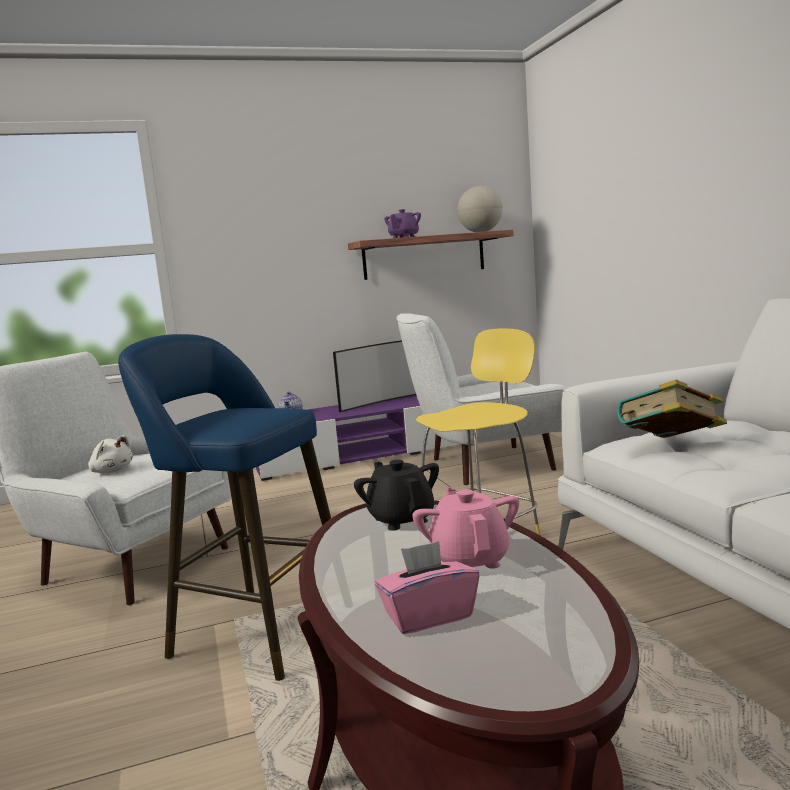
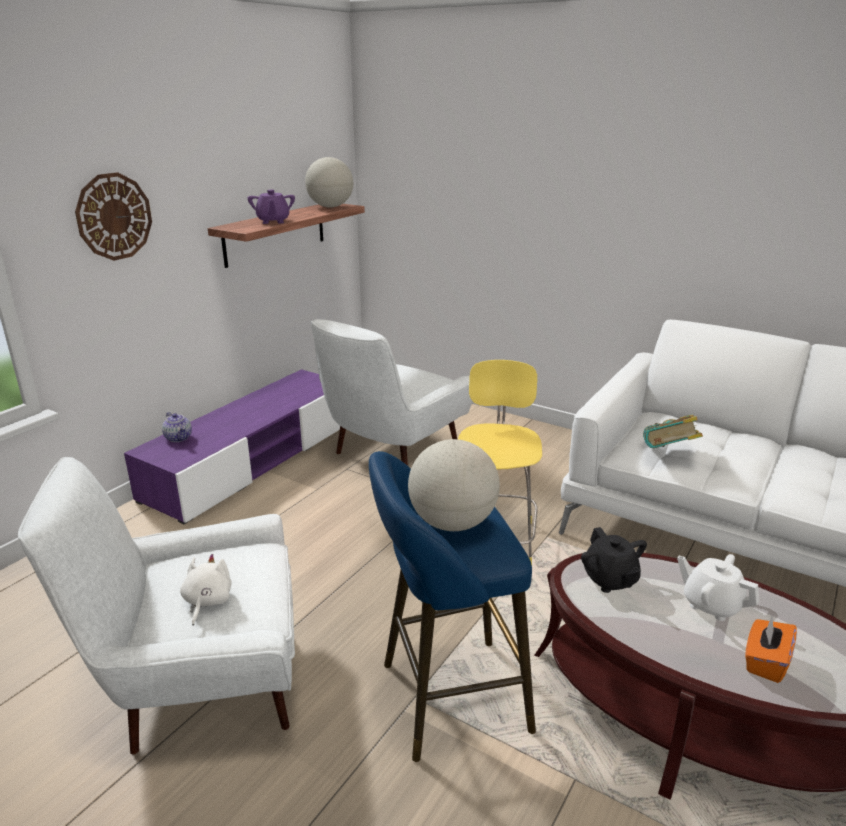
camera: 40 degrees left, 15 degrees up
white plush toy [88,435,133,473] -> white plush toy turned 75 degrees counterclockwise [180,554,232,626]
television [333,340,416,412] -> none
black teapot [354,460,439,531] -> black teapot turned 135 degrees counterclockwise [581,527,647,593]
pink tissue box [375,541,479,634] -> orange tissue box [745,616,797,683]
pink teapot [412,488,519,569] -> white teapot [677,554,759,621]
none -> wall clock [75,172,152,261]
none -> globe [408,439,500,531]

